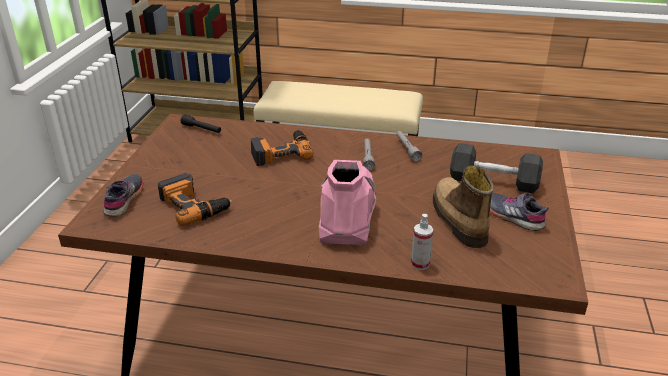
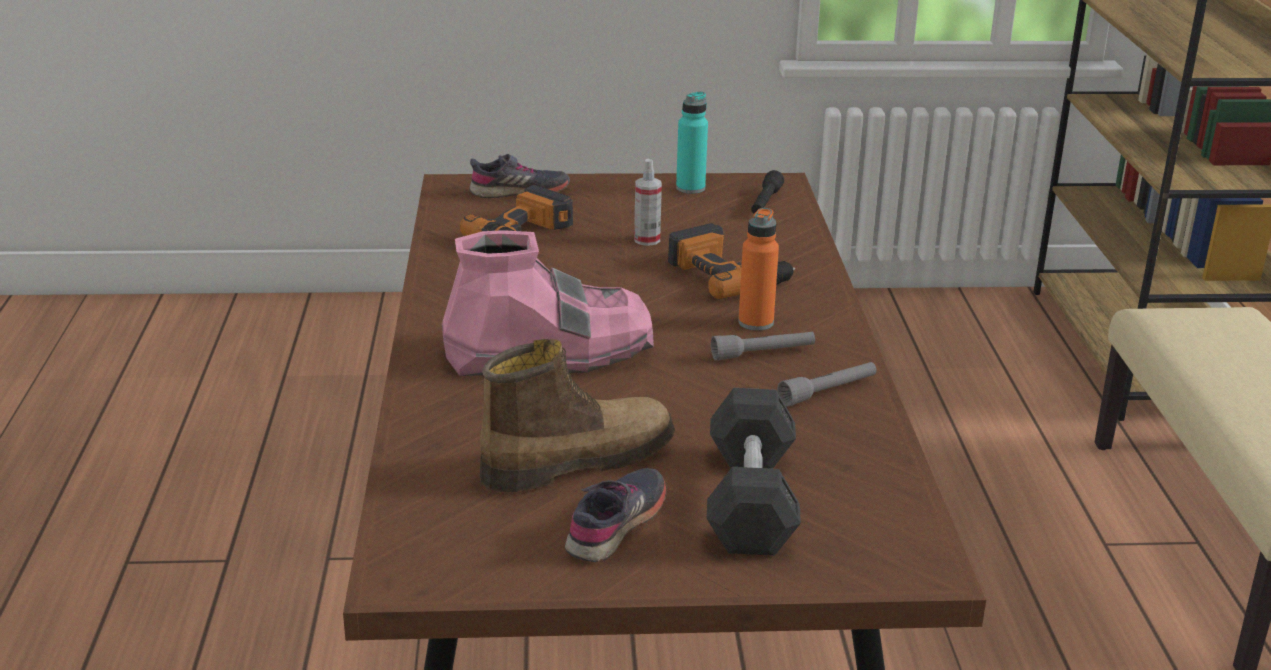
camera: 75 degrees right, 5 degrees down
spray bottle [411,214,433,270] -> spray bottle moved to [634,159,662,246]
none -> turquoise bottle [676,92,708,194]
none -> orange bottle [738,208,779,331]

